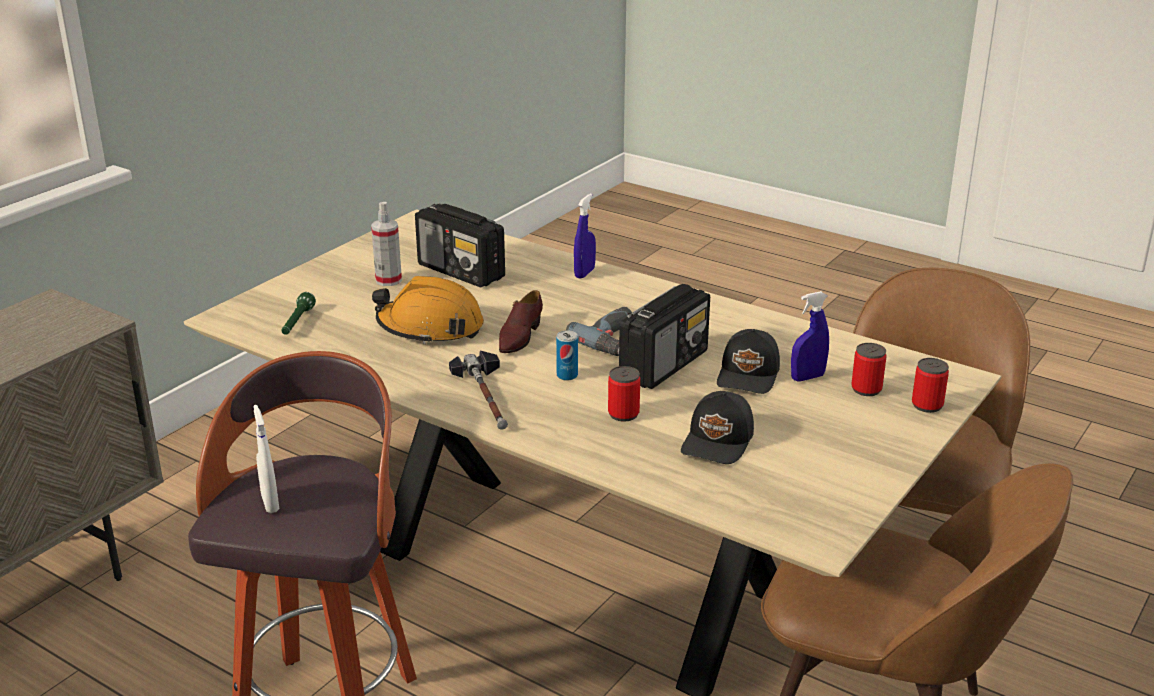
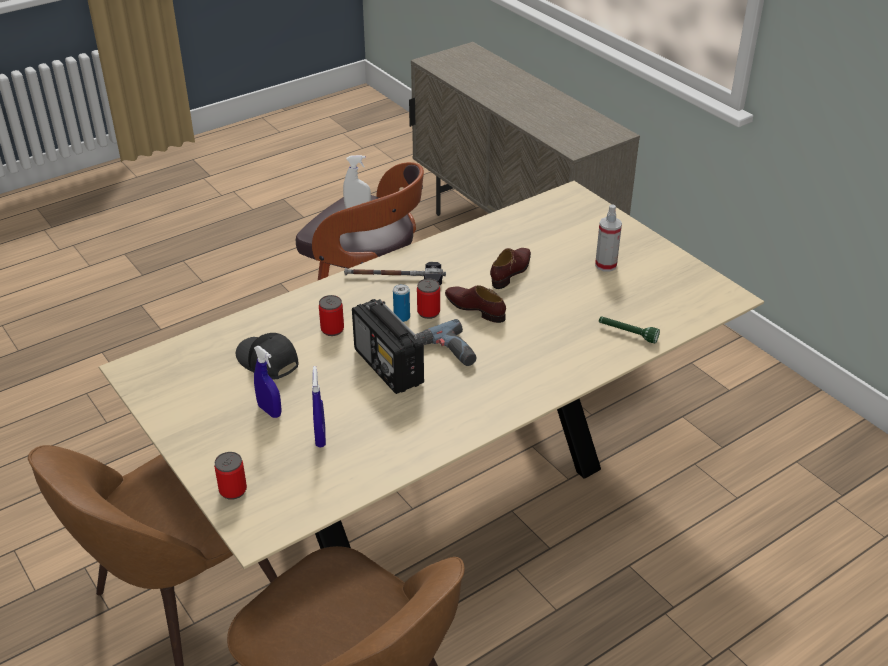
camera: 110 degrees right, 10 degrees up
green flashlight [281,292,316,335] -> green flashlight moved to [599,316,660,344]
orange hard hat [372,276,484,345] -> brown shoe [490,248,531,289]
radio [415,203,505,287] -> none
blue spray bottle [574,193,596,279] -> blue spray bottle moved to [254,346,282,418]
black cap [717,329,780,394] -> none
can [851,343,887,396] -> can moved to [417,279,440,319]

